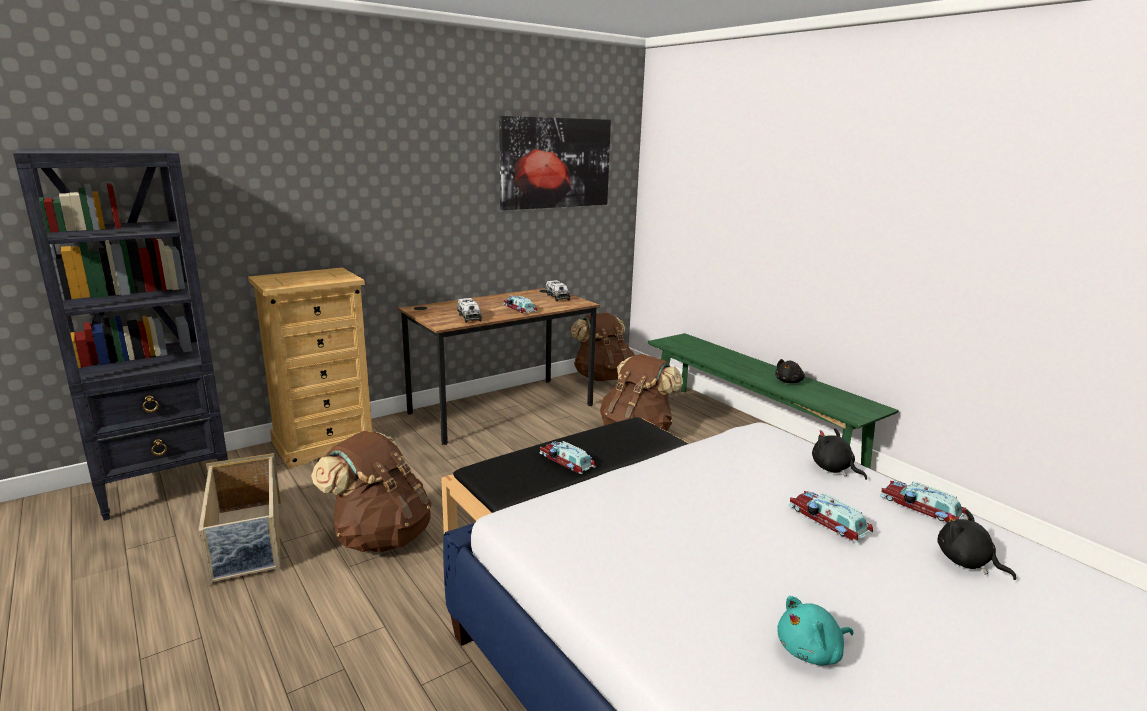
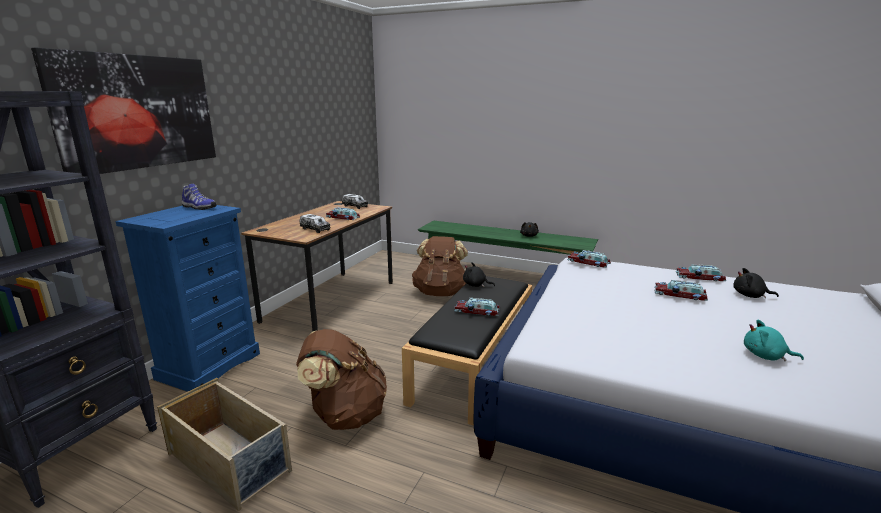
camera: 30 degrees left, 0 degrees up
beige dresser [248,268,373,468] -> blue dresser [115,205,260,392]
picture [499,116,611,210] -> picture moved to [31,48,216,174]
brown backpack [570,313,635,381] -> none
turquoise plush toy [777,596,854,666] -> turquoise plush toy turned 75 degrees clockwise [744,319,804,362]
black plush toy [812,428,867,480] -> black plush toy moved to [463,262,495,287]
none -> shoe [182,184,217,210]
none -> toy car [567,250,611,268]

